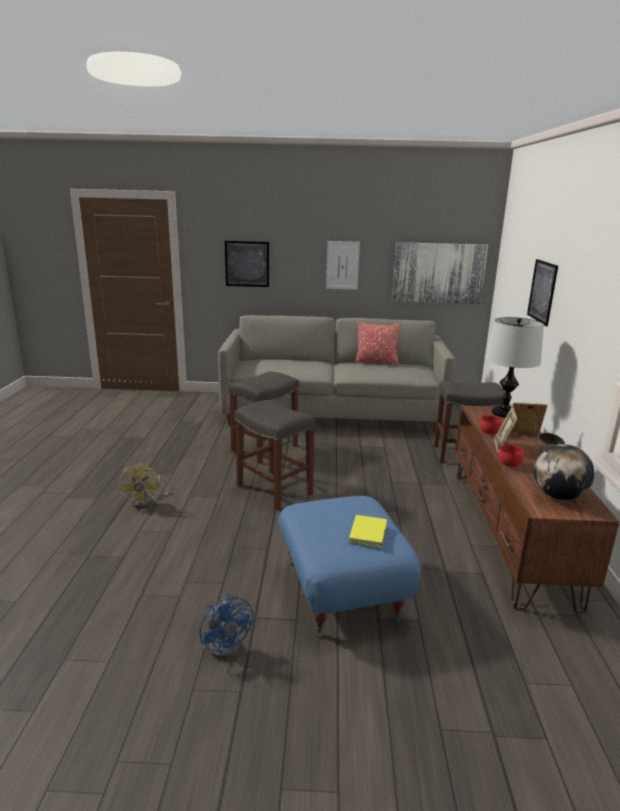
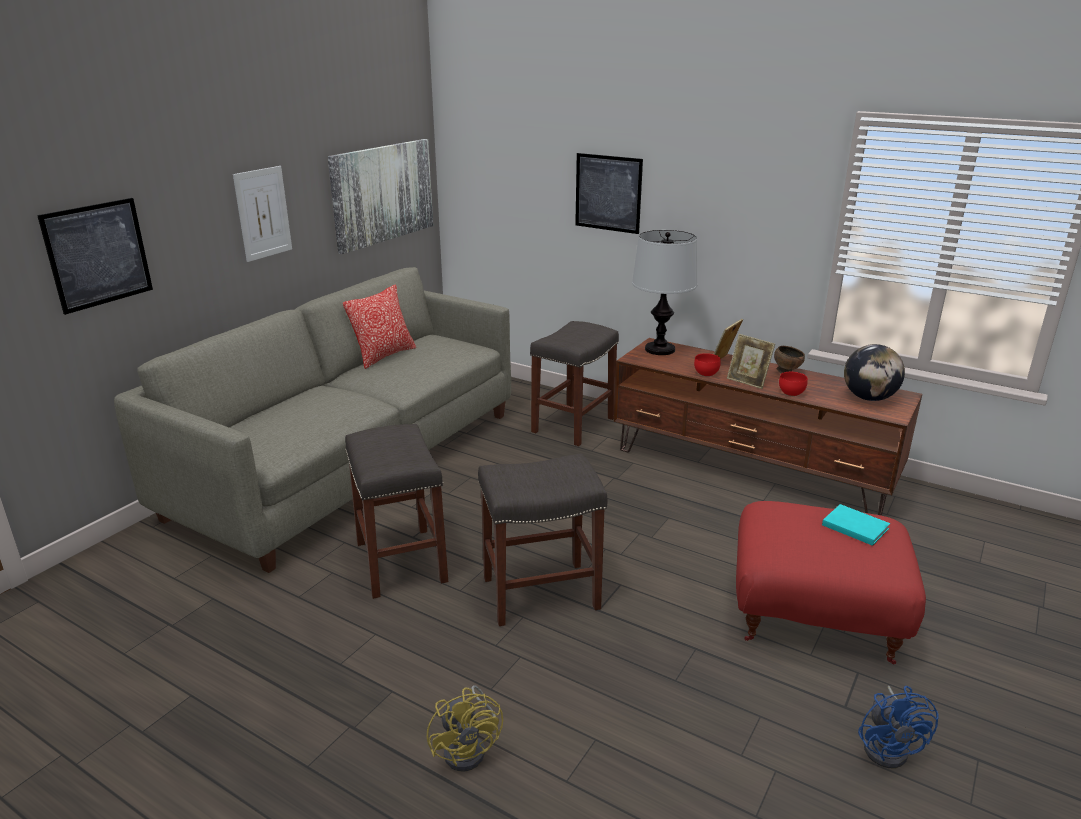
camera: 60 degrees left, 5 degrees up
yellow fan [119,463,168,508] -> yellow fan turned 45 degrees clockwise [427,685,503,772]
blue fan [200,594,253,659] -> blue fan turned 90 degrees clockwise [858,686,939,768]
blue ottoman [279,496,421,637] -> red ottoman [736,501,926,664]
yellow book [349,515,387,547] -> turquoise book [822,504,890,546]

